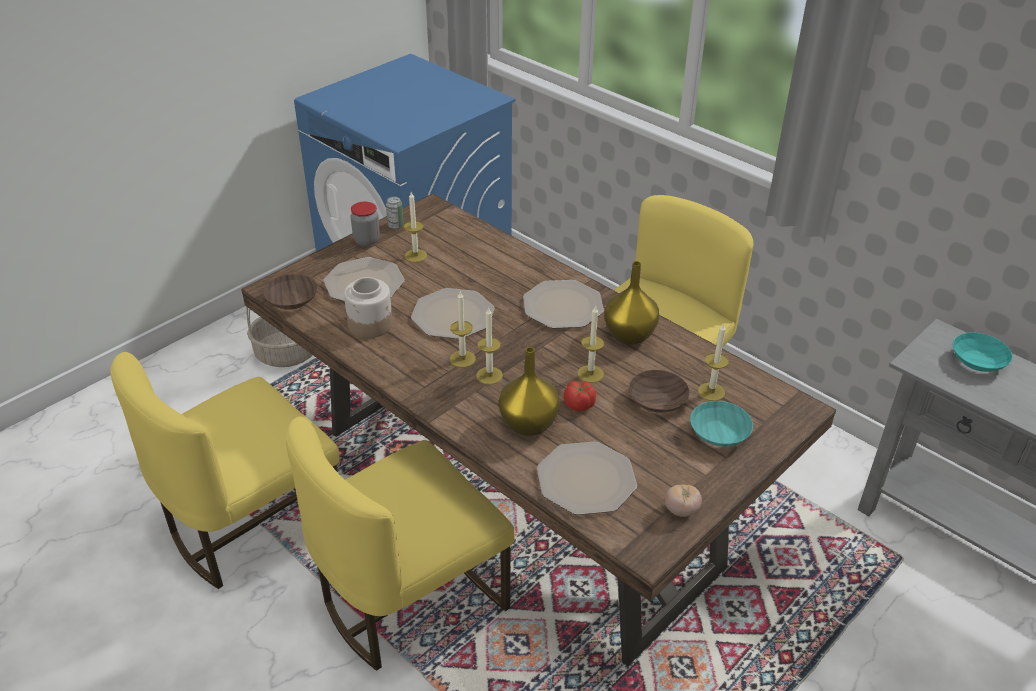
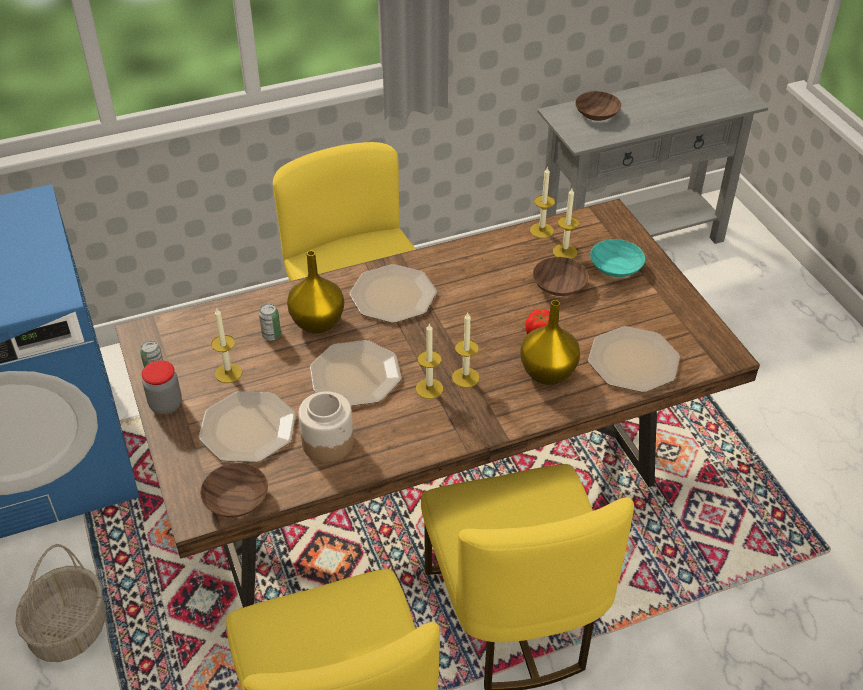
camera: 65 degrees left, 5 degrees up
candle [578,305,604,383] -> candle moved to [530,166,555,238]
yellow vase [604,261,659,345] -> yellow vase moved to [287,251,344,334]
tomato [665,484,702,517] -> none
turquoise bowl [953,333,1012,372] -> brown bowl [575,91,621,121]
none -> can [259,304,281,341]

